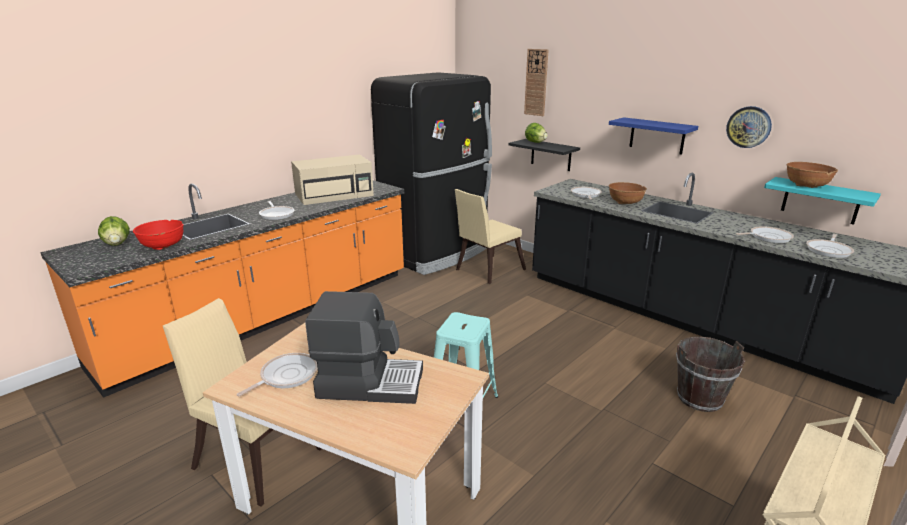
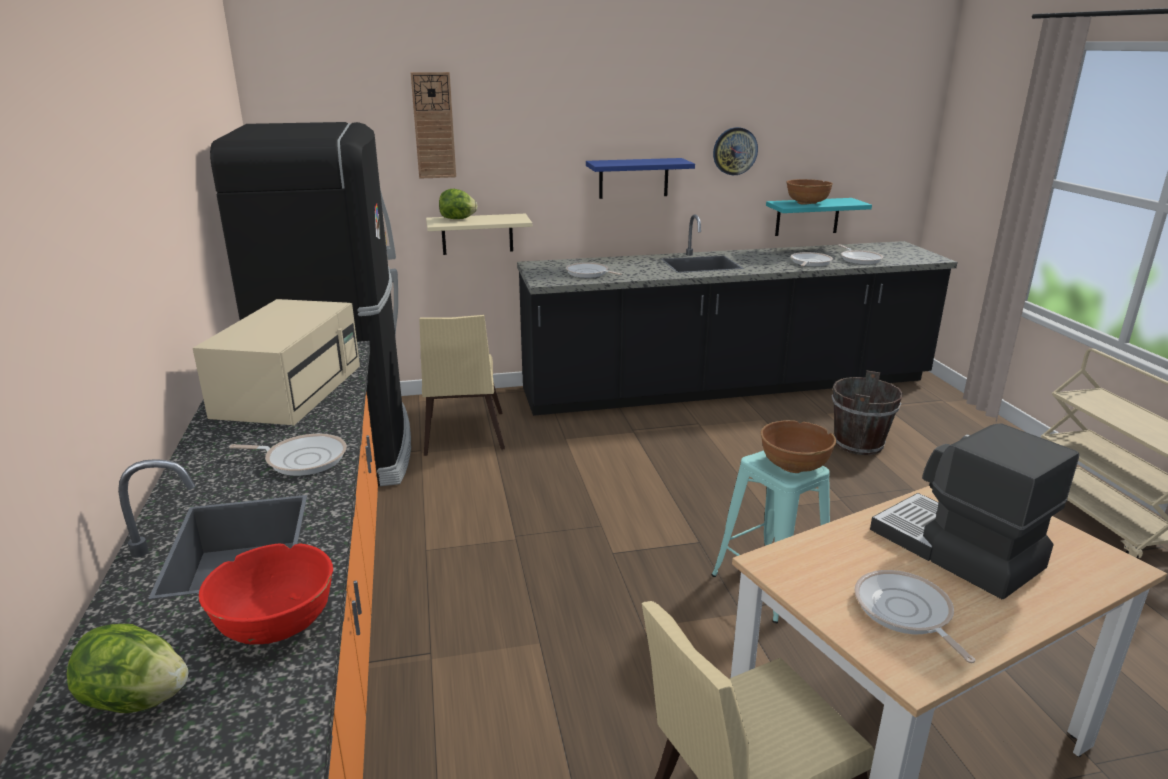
camera: 55 degrees left, 0 degrees up
coffee machine [305,291,423,404] -> coffee machine turned 75 degrees counterclockwise [870,423,1079,599]
black shelf [508,139,580,171] -> beige shelf [426,214,532,255]
brown bowl [609,182,647,204] -> brown bowl moved to [761,420,836,473]

